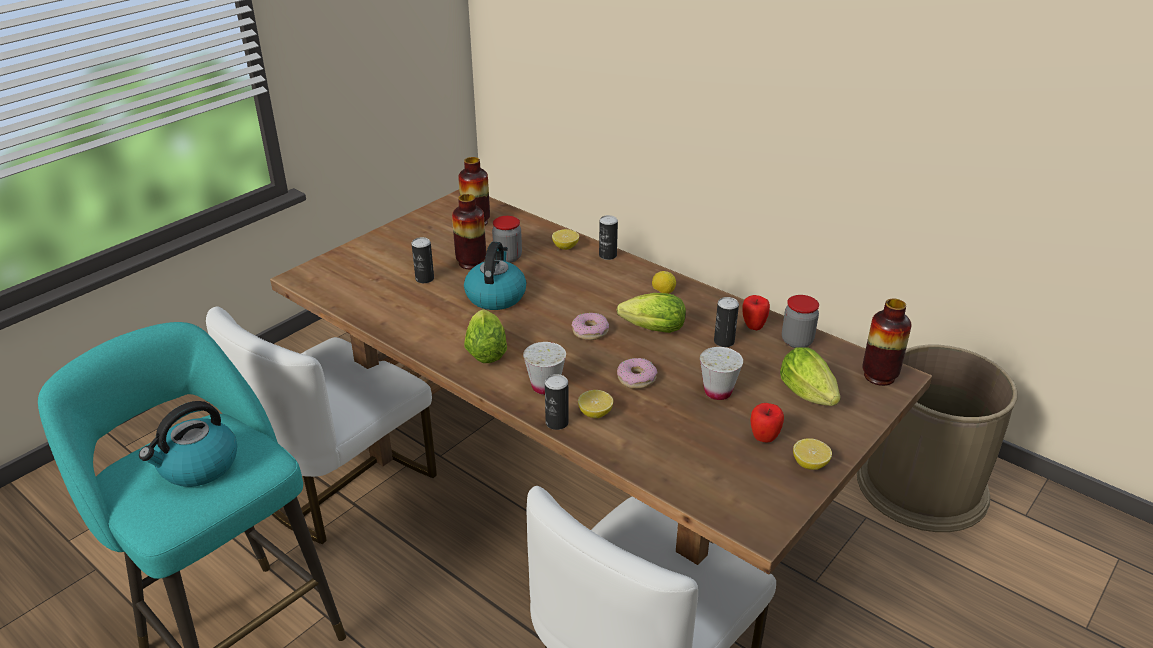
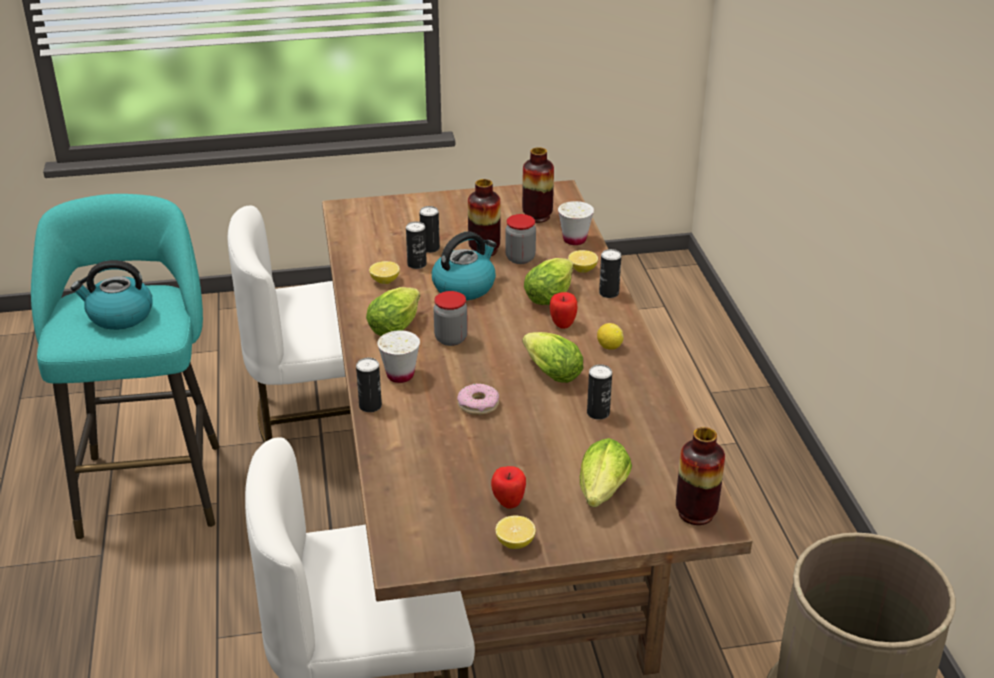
camera: 40 degrees right, 0 degrees up
donut [571,313,609,340] -> none
lemon [578,390,613,418] -> lemon moved to [369,261,400,284]
white cup [700,347,743,400] -> white cup moved to [558,201,594,245]
apple [742,295,770,330] -> apple moved to [550,292,577,329]
jar [782,295,819,348] -> jar moved to [434,291,468,346]
none -> can [406,221,427,269]
none -> lettuce [524,258,573,305]

